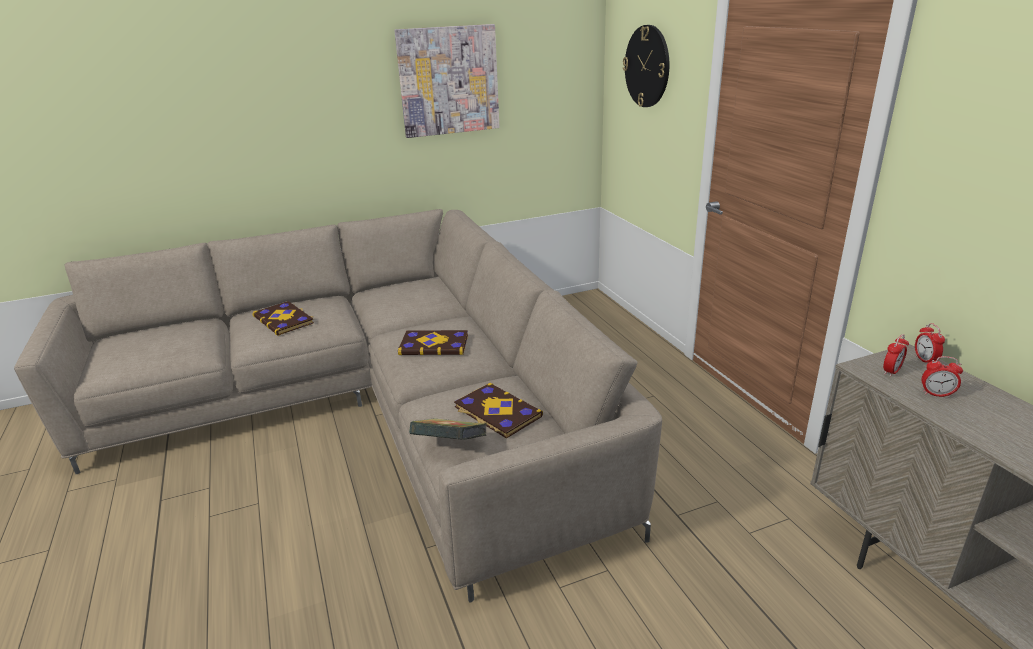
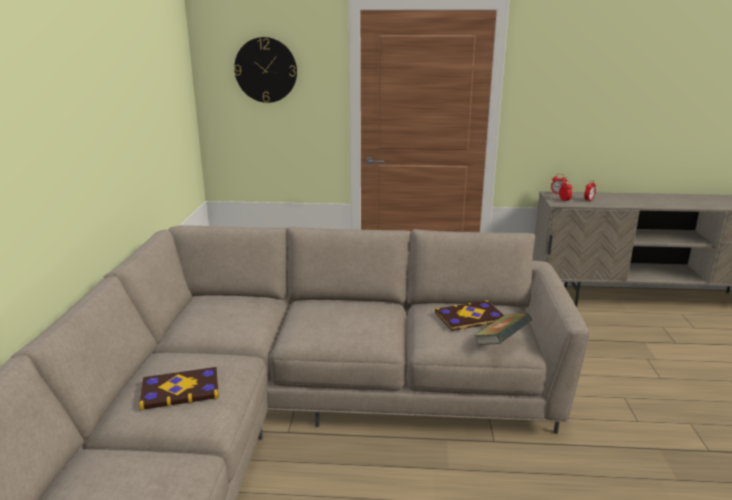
camera: 65 degrees left, 5 degrees down
picture [394,24,500,138] -> none
book [398,330,468,355] -> none

